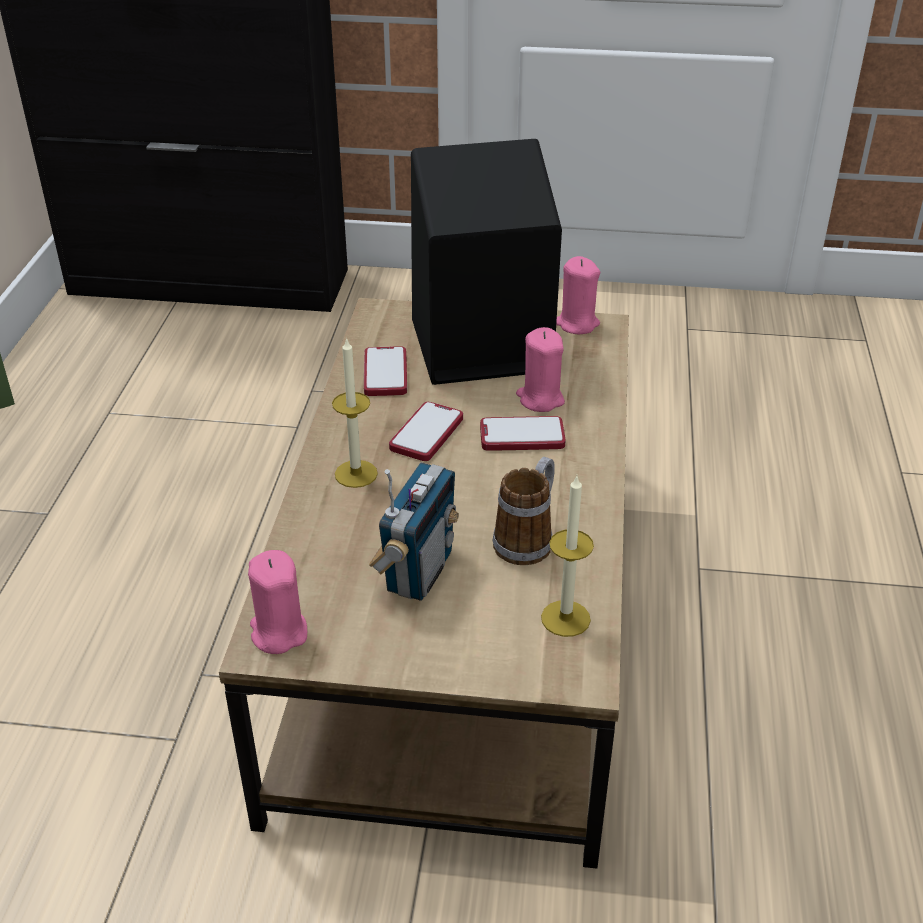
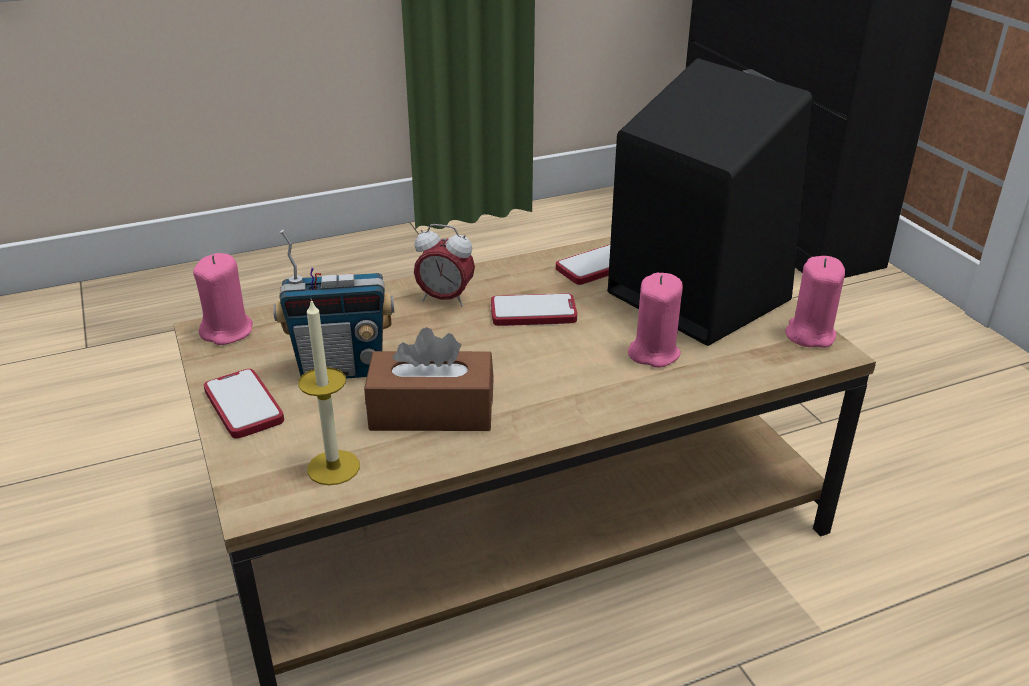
camera: 60 degrees right, 5 degrees down
candle [332,337,378,488] -> alarm clock [414,224,475,307]
phone [480,416,565,451] -> phone moved to [204,369,284,439]
mug [493,457,555,565] -> brown tissue box [364,327,494,431]

